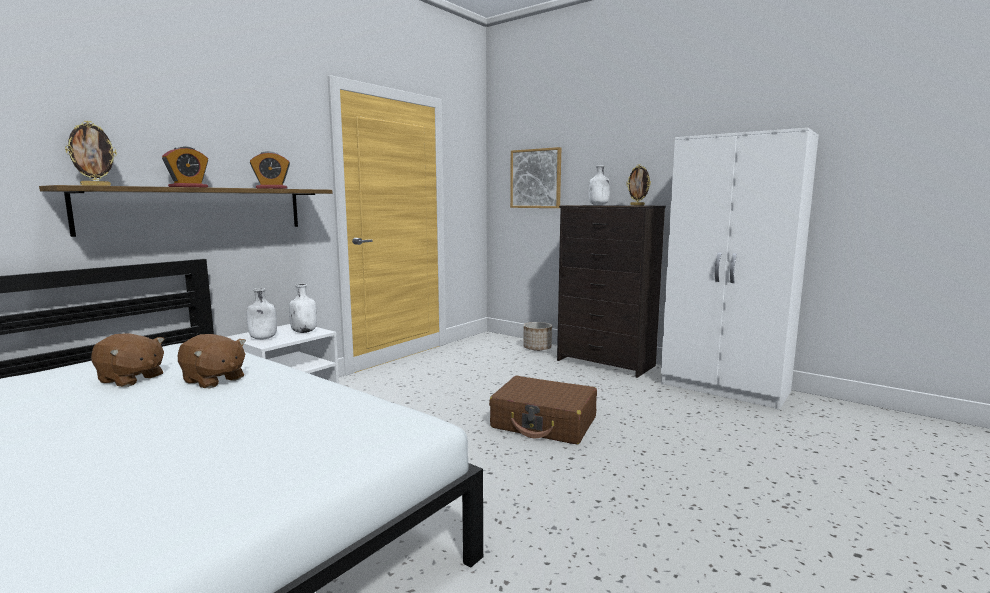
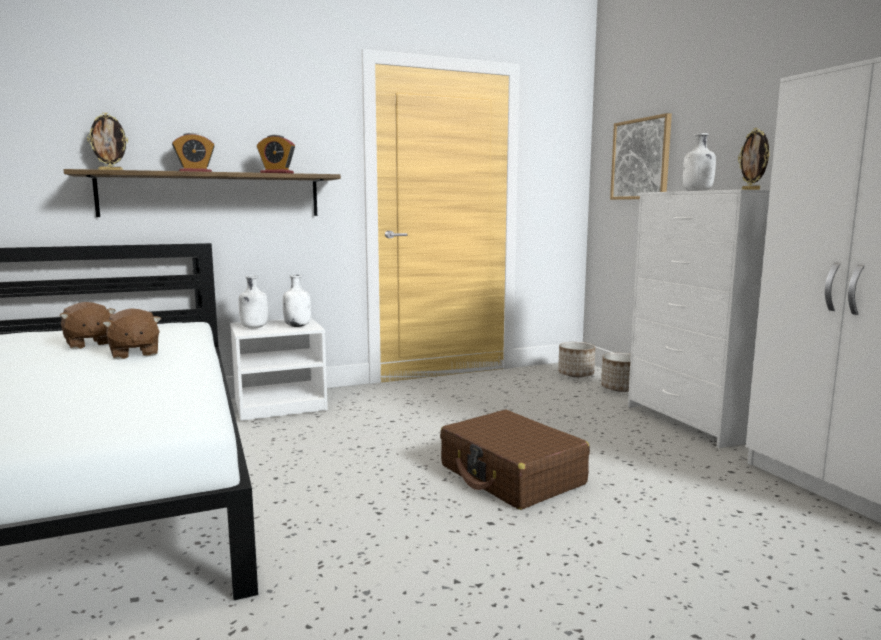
camera: 30 degrees right, 0 degrees up
black dresser [557,205,666,378] -> white dresser [628,190,770,448]
none -> planter [558,342,595,377]

